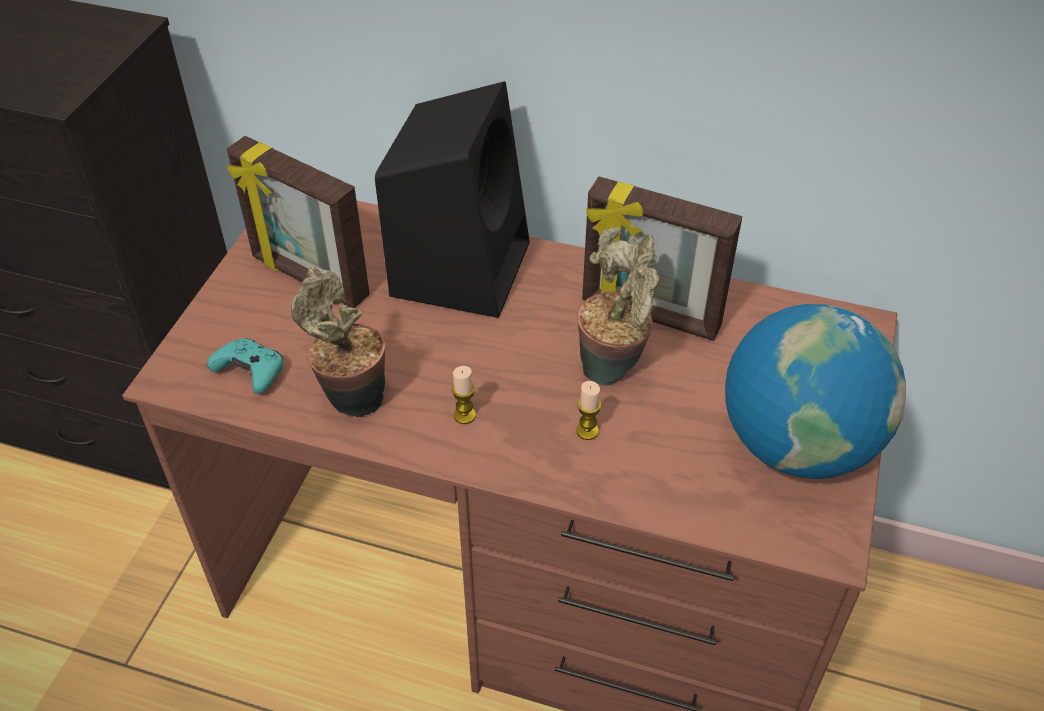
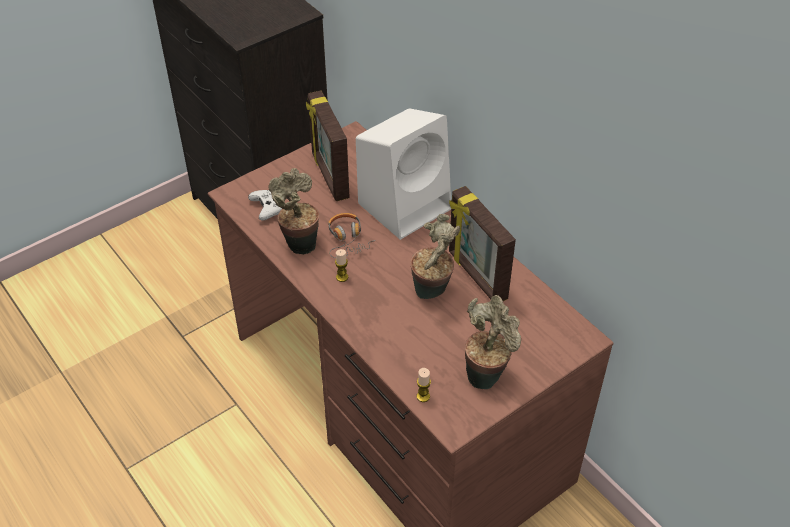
camera: 35 degrees right, 0 degrees up
turquoise game controller [207,338,283,394] -> white game controller [248,190,283,221]
black speaker [375,81,530,318] -> white speaker [356,108,451,240]
candle [576,381,601,440] -> candle moved to [416,368,431,402]
globe [725,304,906,479] -> potted plant [465,295,521,389]
none -> headphones [328,213,376,258]

